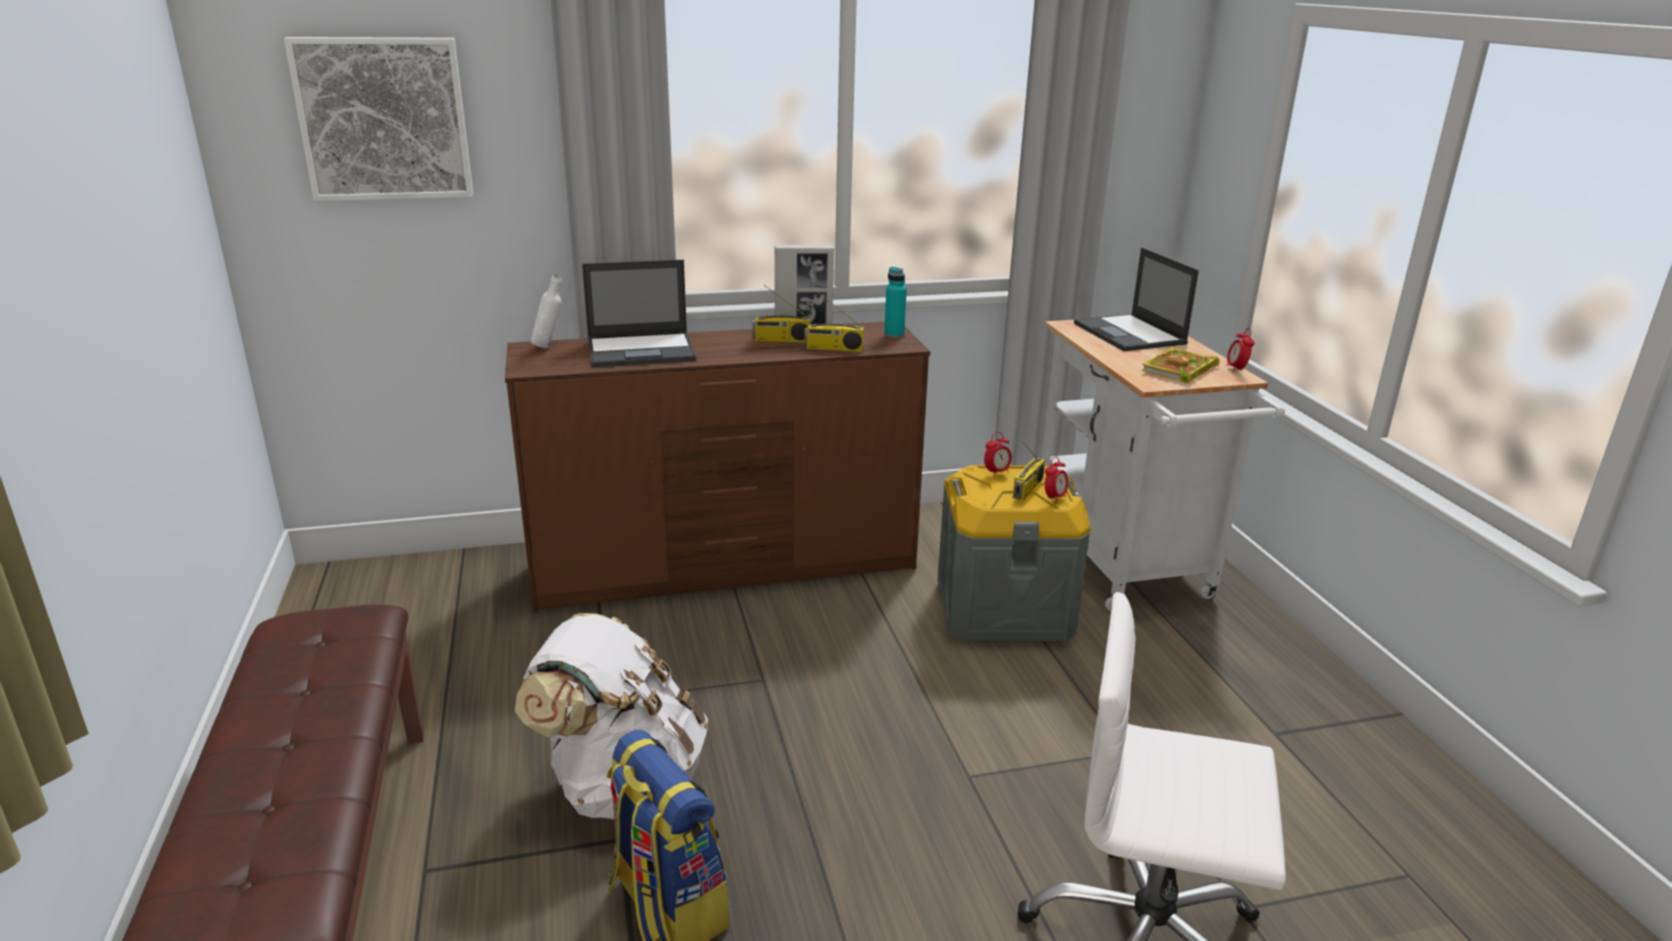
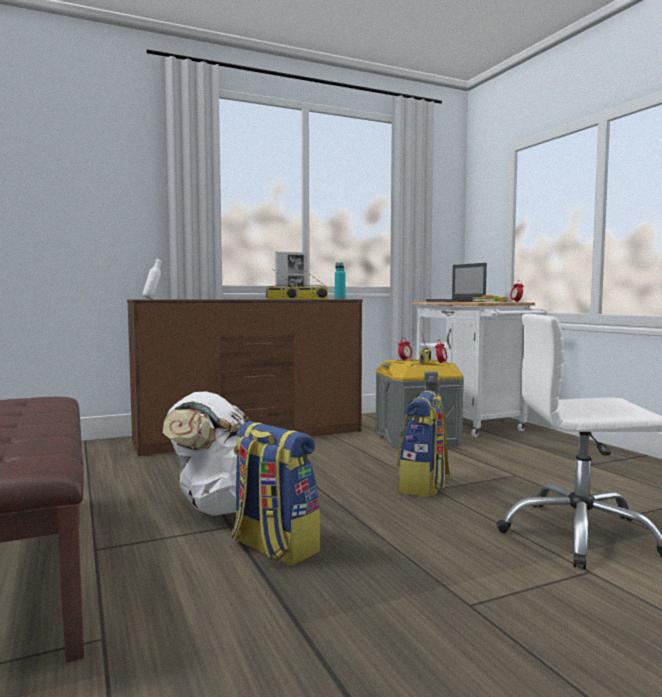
camera: 10 degrees left, 20 degrees down
picture [284,37,473,201] -> none
laptop [582,260,696,367] -> none
none -> backpack [397,390,449,497]

